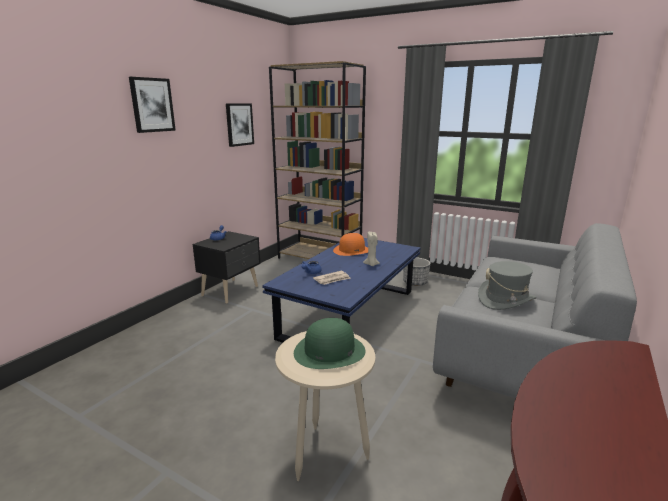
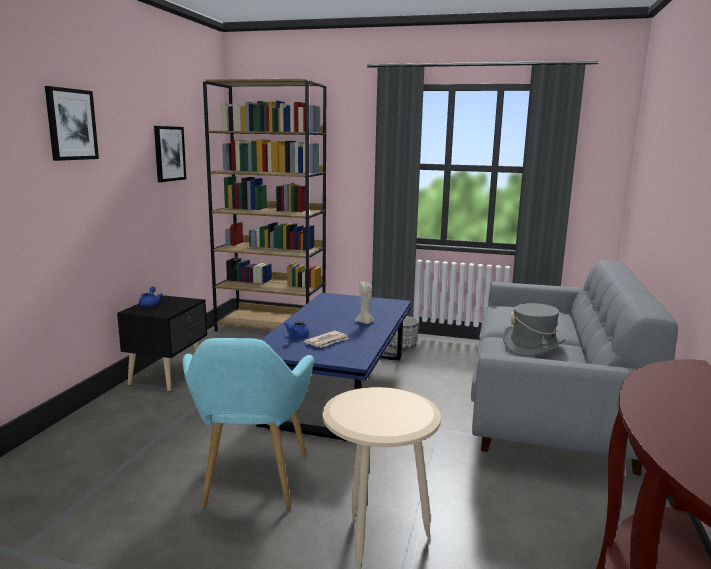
camera: 15 degrees left, 5 degrees down
green hat [294,318,366,369] -> none
orange hat [333,233,368,256] -> none
none -> turquoise armchair [183,338,314,509]

